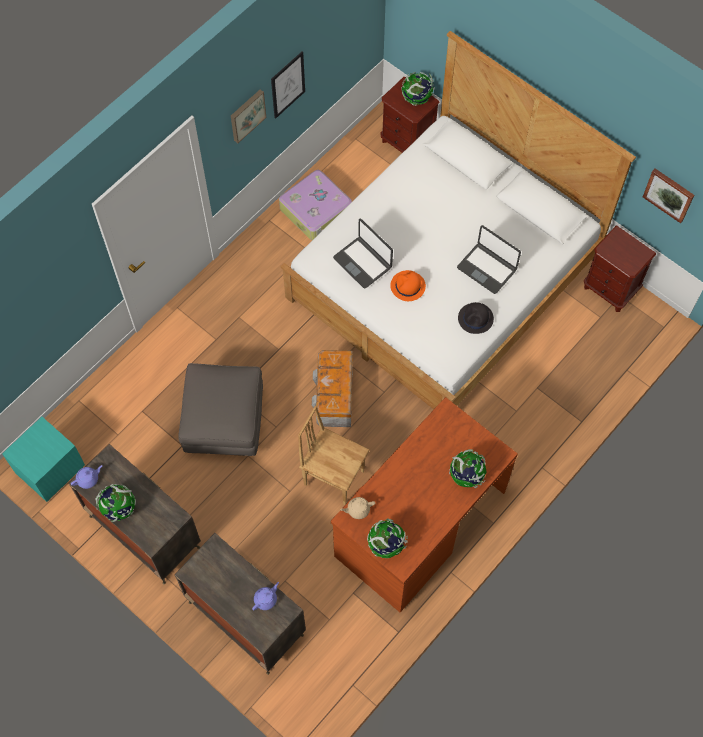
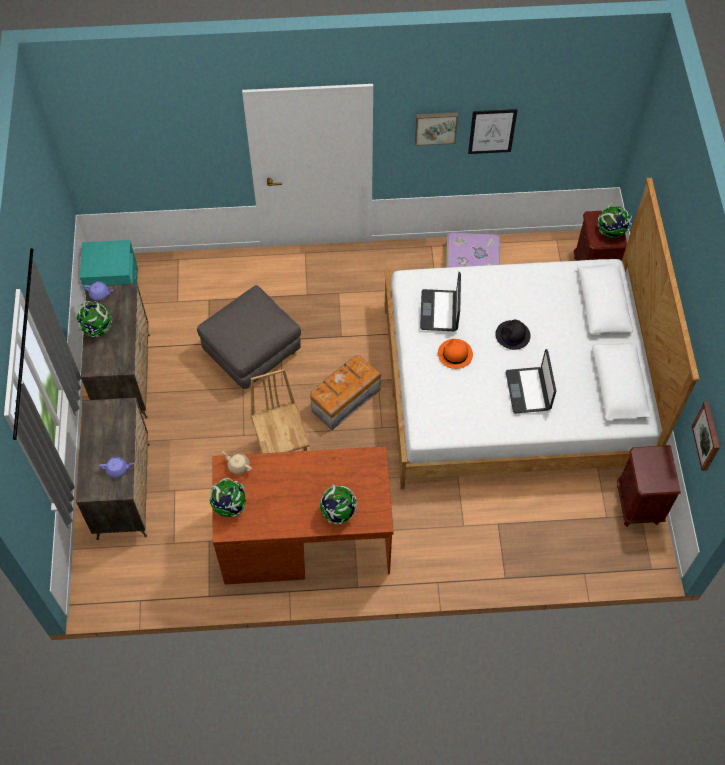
camera: 45 degrees right, 5 degrees down
black hat [458,302,494,334] -> black hat moved to [496,320,531,350]

